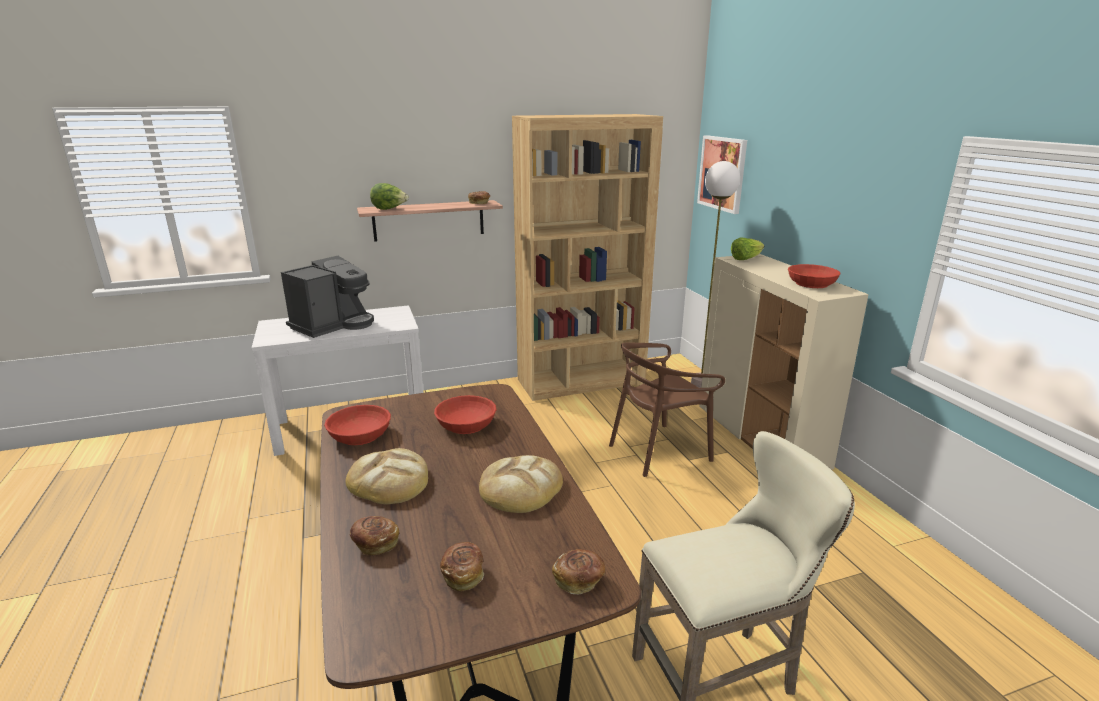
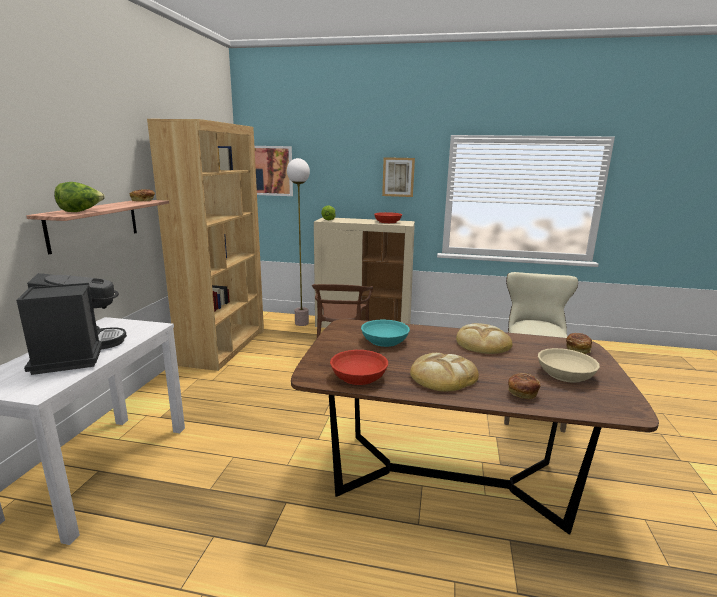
camera: 60 degrees left, 5 degrees down
red bowl [434,395,496,434] -> turquoise bowl [361,319,410,347]
bread [440,542,484,591] -> beige bowl [538,348,600,383]
none -> picture [382,157,415,197]

